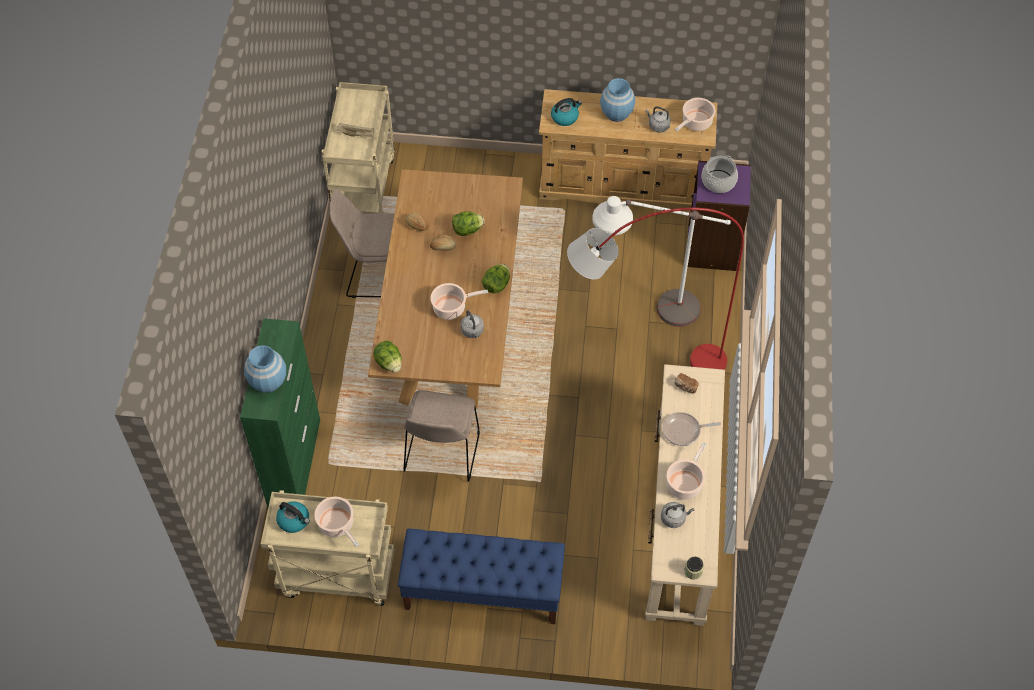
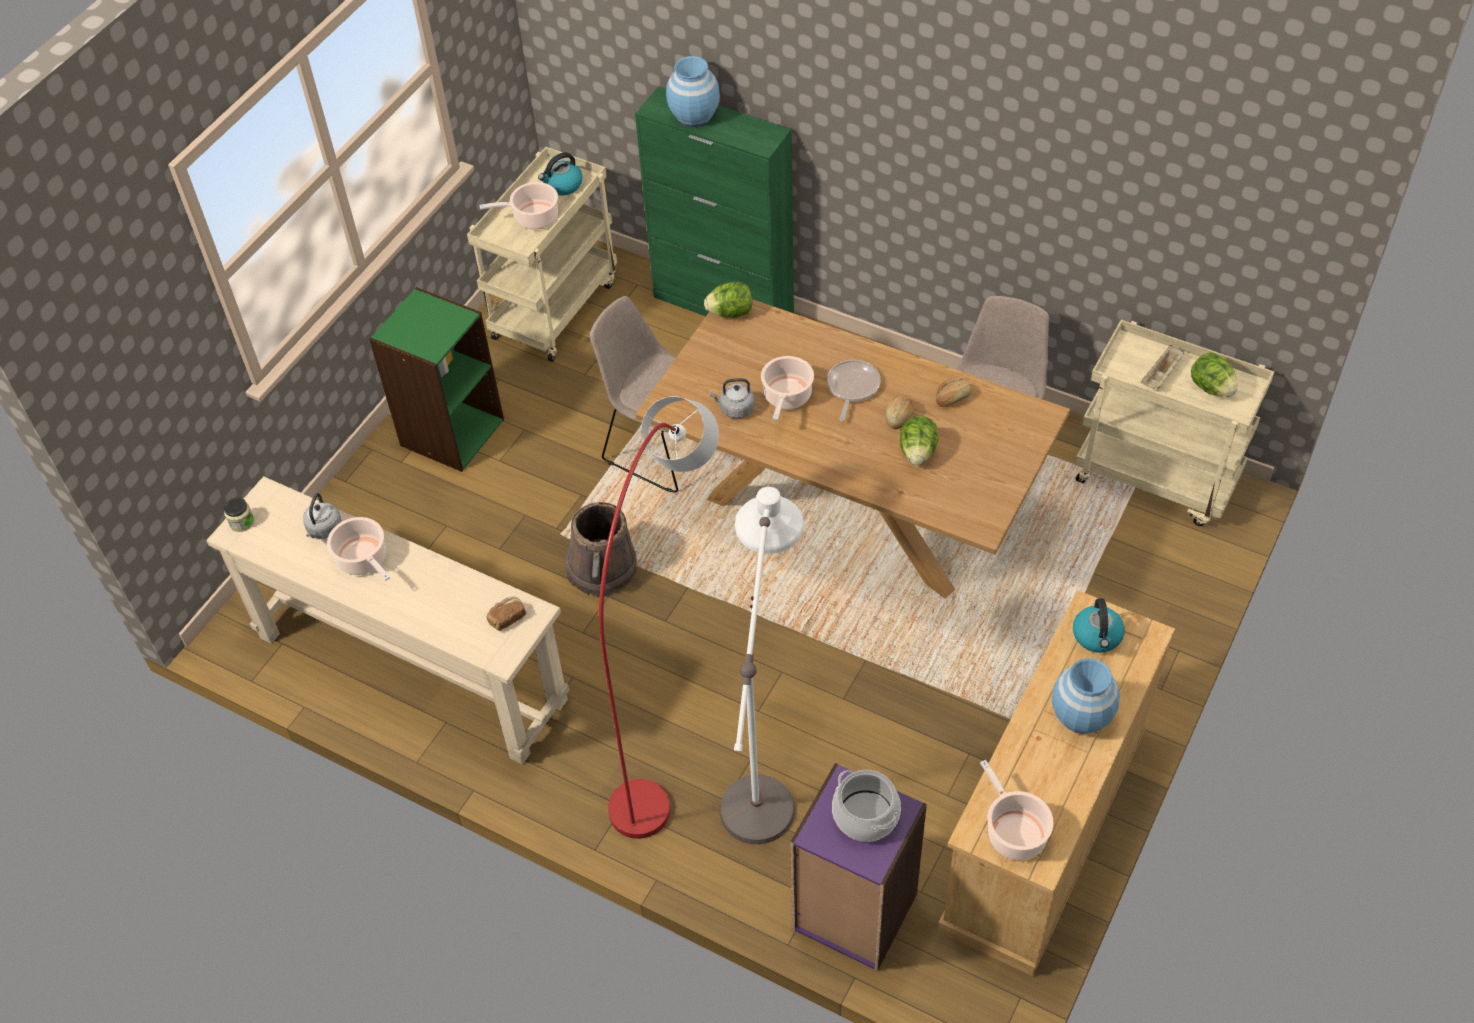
camera: 115 degrees right, 5 degrees down
blue bench [398,529,565,624] -> green bookcase [369,287,504,472]
lettuce [482,264,510,293] -> lettuce moved to [1191,352,1238,397]
grey kettle [645,106,671,132] -> none
frying pan [663,412,721,446] -> frying pan moved to [827,360,881,421]
none -> brown bucket [566,502,637,597]

